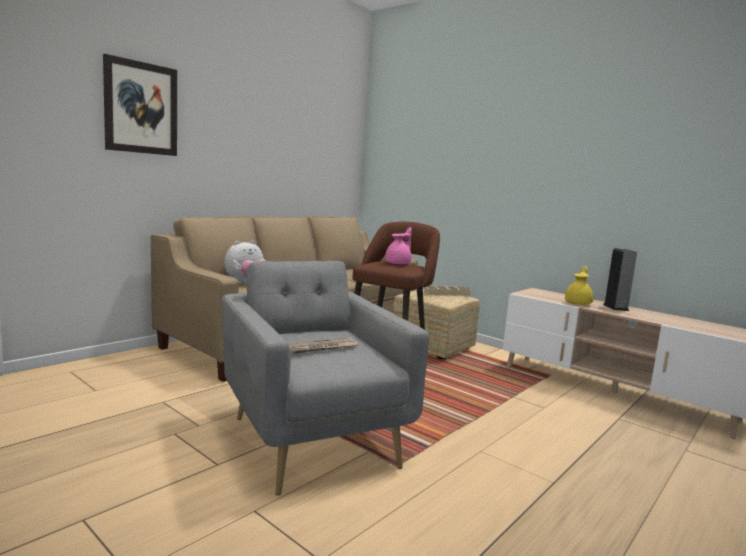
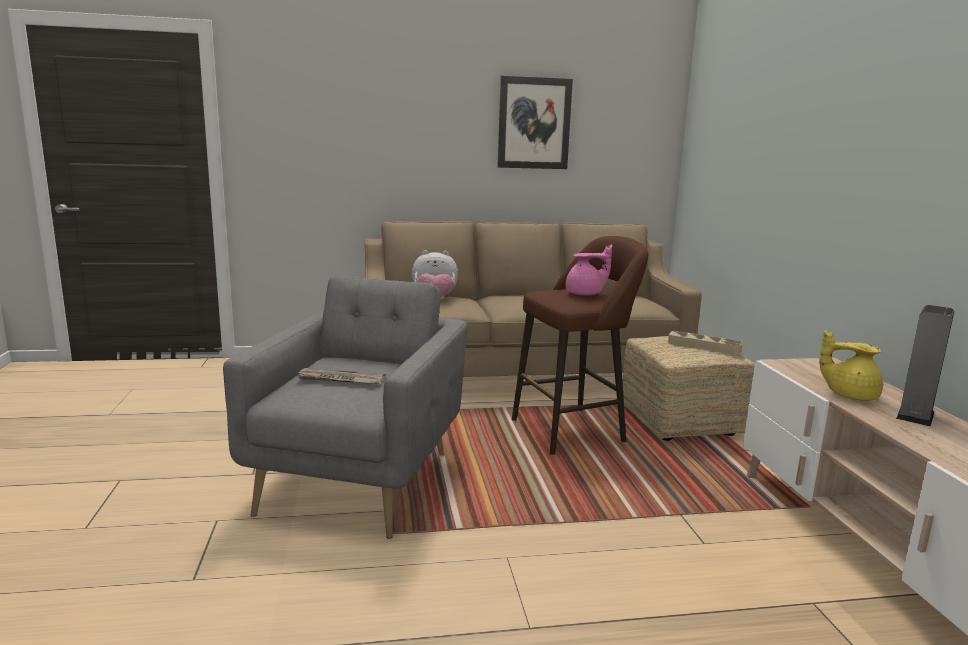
camera: 40 degrees right, 5 degrees up
picture [103,54,177,156] -> picture moved to [497,76,573,169]
yellow teapot [565,266,594,305] -> yellow teapot turned 135 degrees counterclockwise [819,330,883,401]

